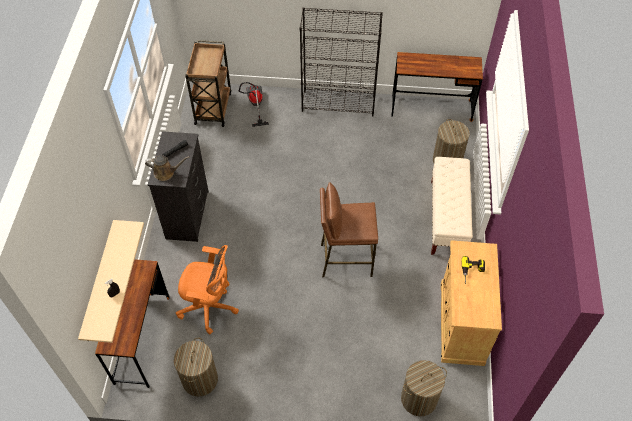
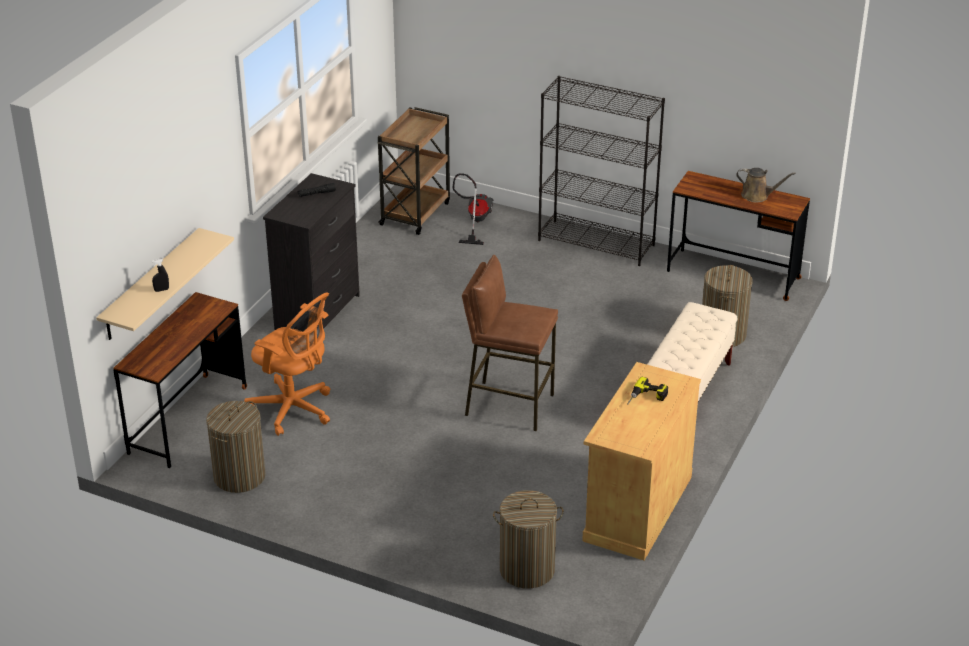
camera: 20 degrees right, 20 degrees down
brown watering can [145,155,189,181] -> brown watering can moved to [736,168,796,202]

